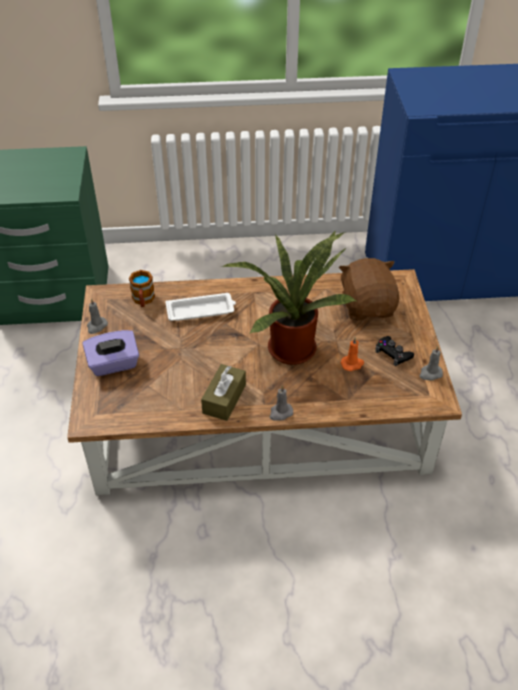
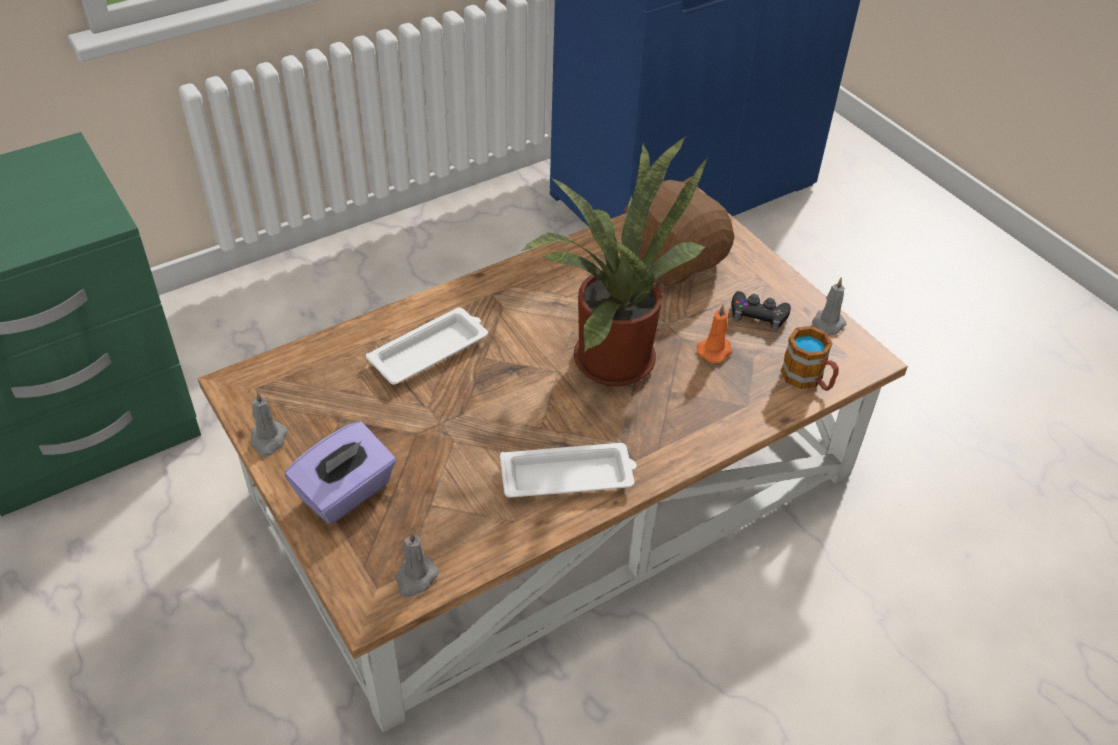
camera: 30 degrees left, 0 degrees up
mug [129,270,155,307] -> mug moved to [781,326,838,391]
brown tissue box [201,364,246,421] -> white tray [500,443,637,497]
grey candle [270,385,293,421] -> grey candle moved to [395,531,439,597]

